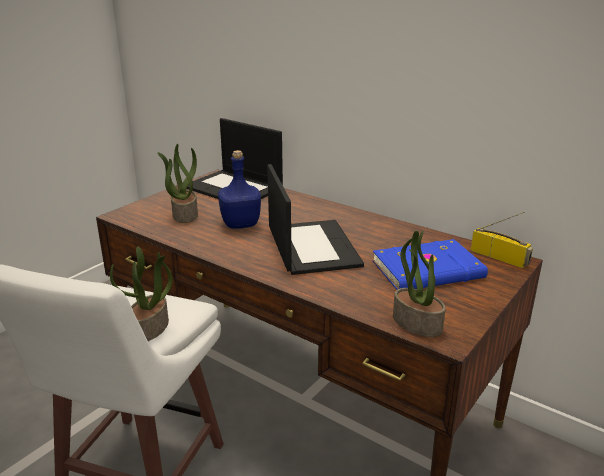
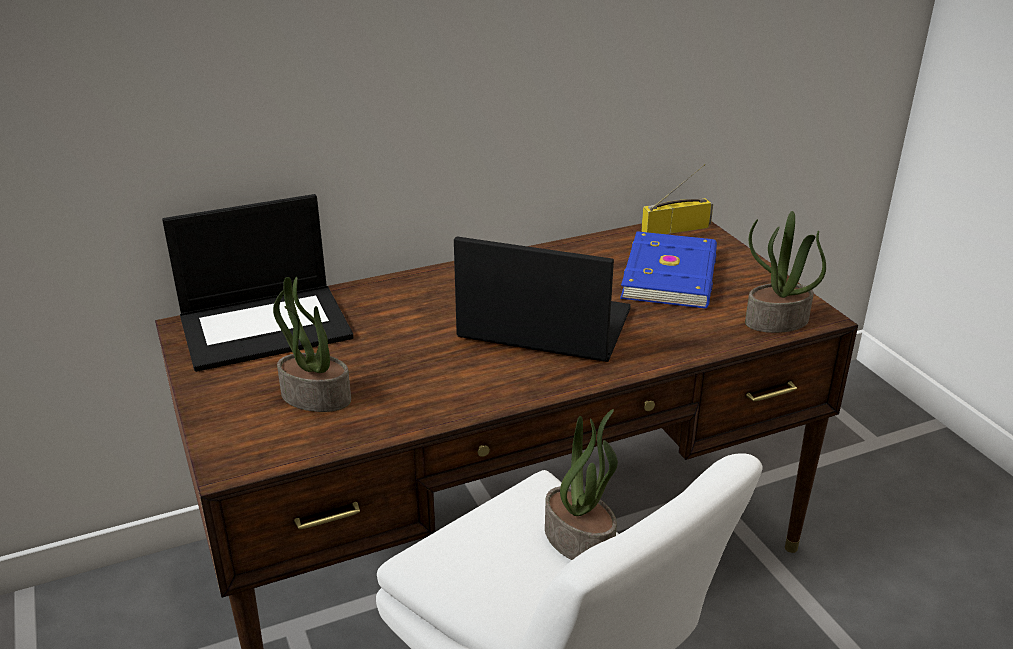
camera: 60 degrees left, 5 degrees up
blue bottle [218,150,261,229] -> none

